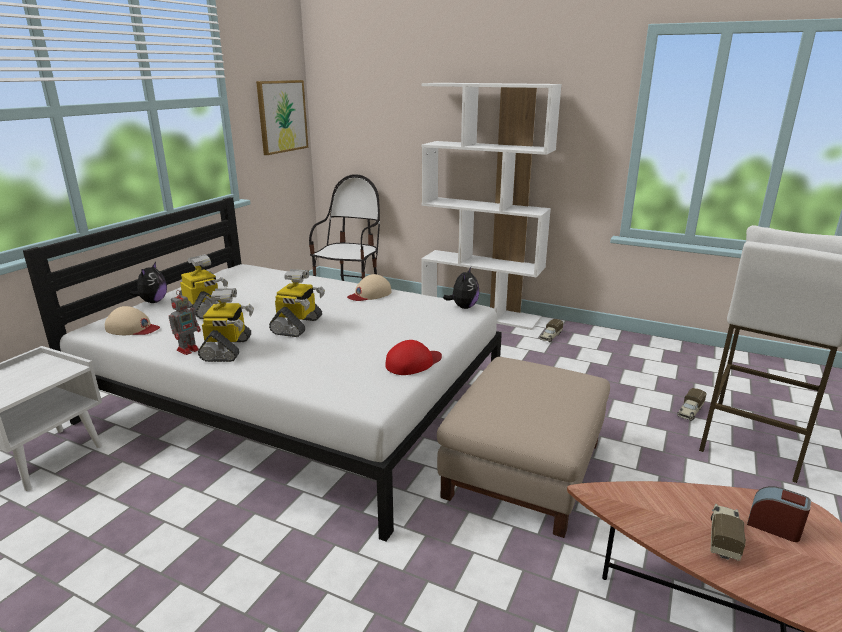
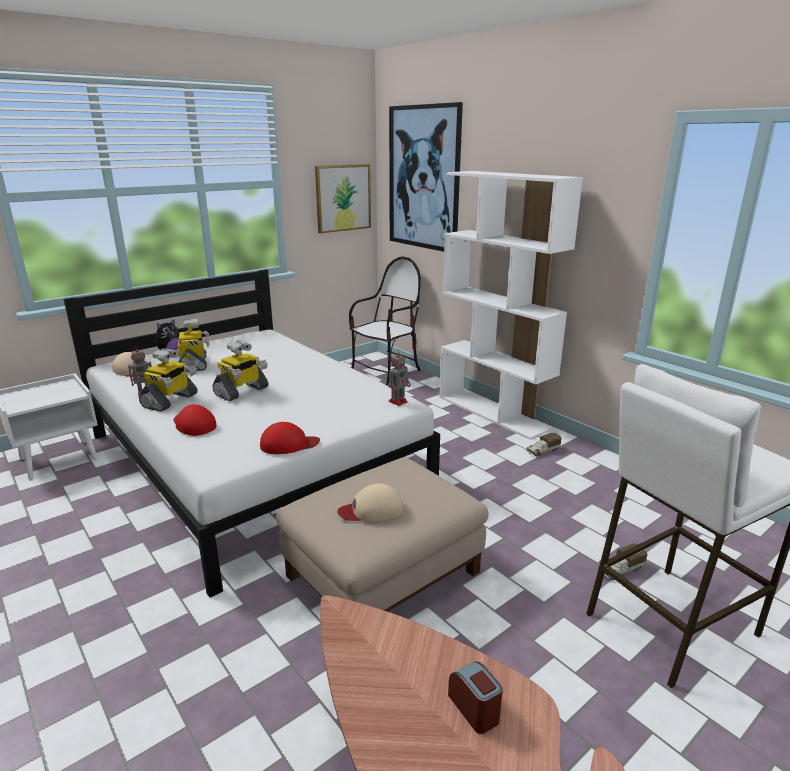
camera: 25 degrees right, 0 degrees up
beige cap [347,274,391,301] -> beige cap moved to [337,483,403,522]
plush toy [443,267,479,309] -> toy robot [388,350,411,406]
toy truck [711,504,746,561] -> none
none -> red cap [174,404,217,436]
none -> picture [389,102,463,252]

